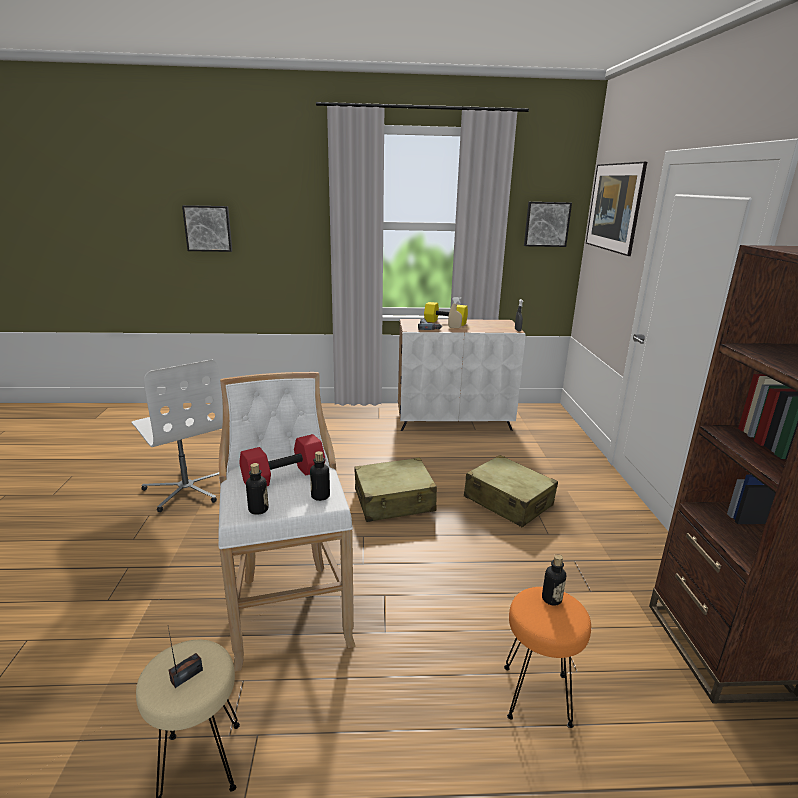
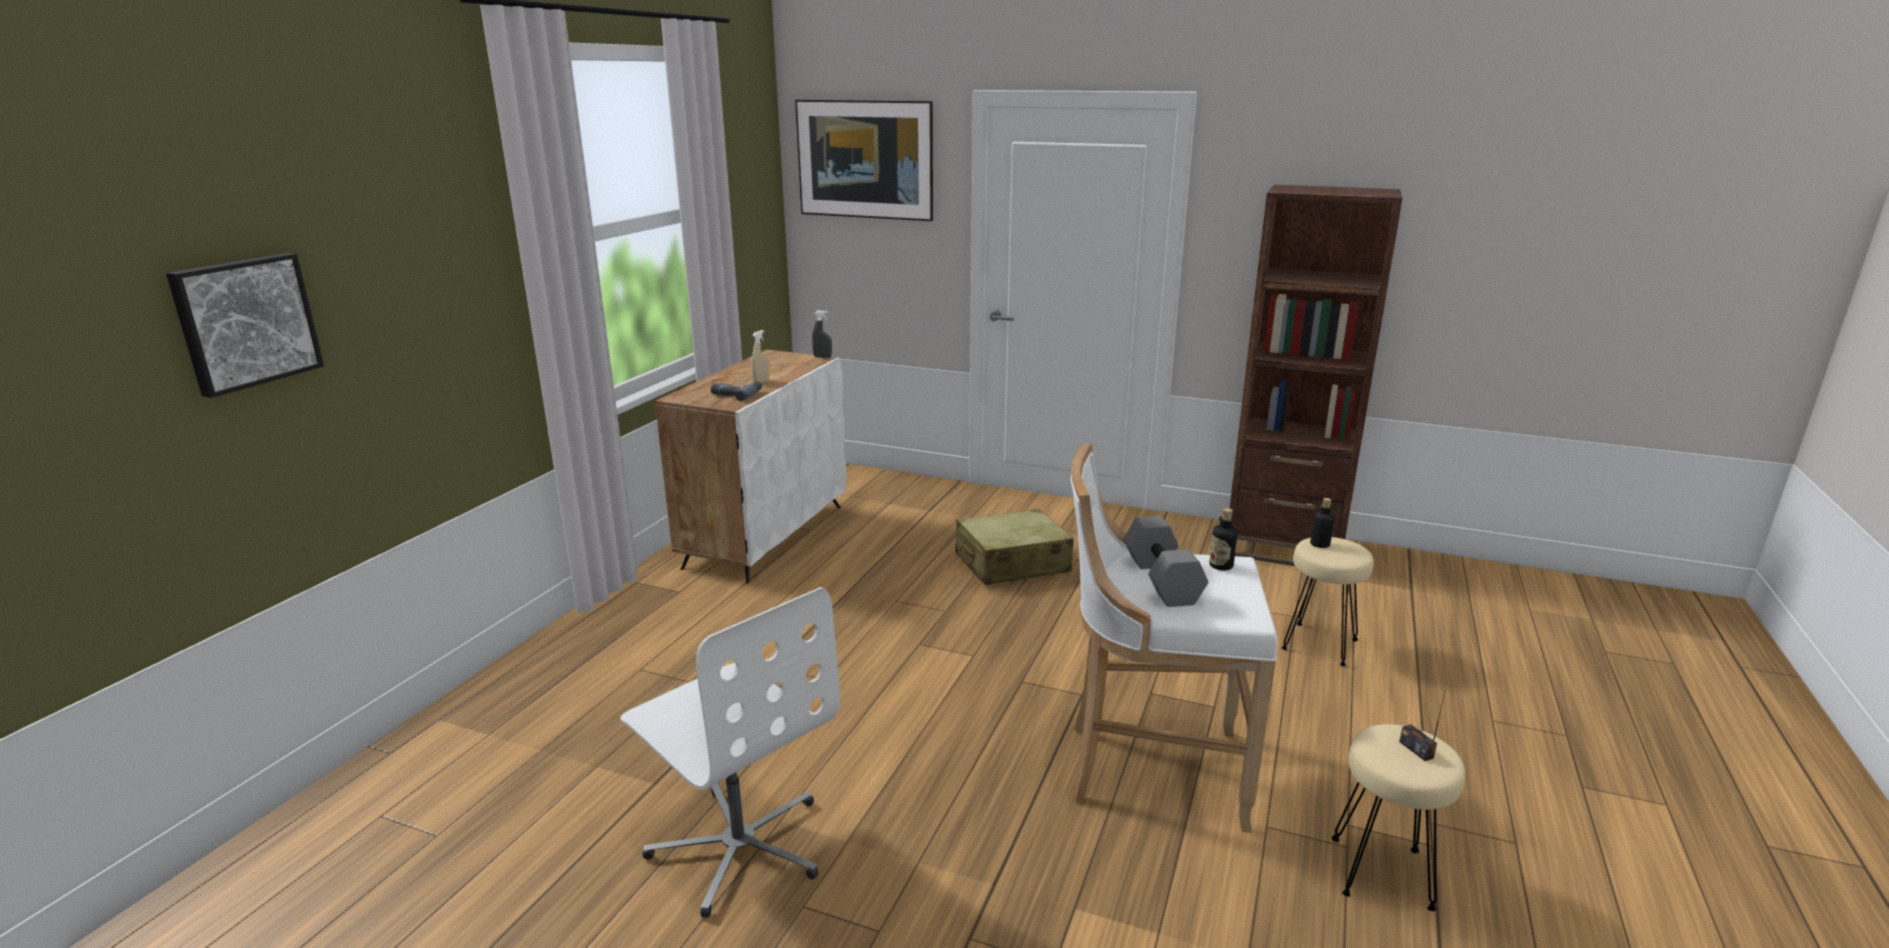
camera: 65 degrees left, 0 degrees up
white office chair [131,359,223,512] -> white office chair turned 60 degrees clockwise [620,587,840,918]
red dumbbell [239,434,326,486] -> grey dumbbell [1123,516,1208,607]
bottle [246,463,268,515] -> none
beige suitcase [354,458,437,522] -> none
yellow dumbbell [424,302,468,326] -> none
orange stool [504,587,591,728] -> beige stool [1281,537,1374,666]
picture [524,202,572,247] -> none

